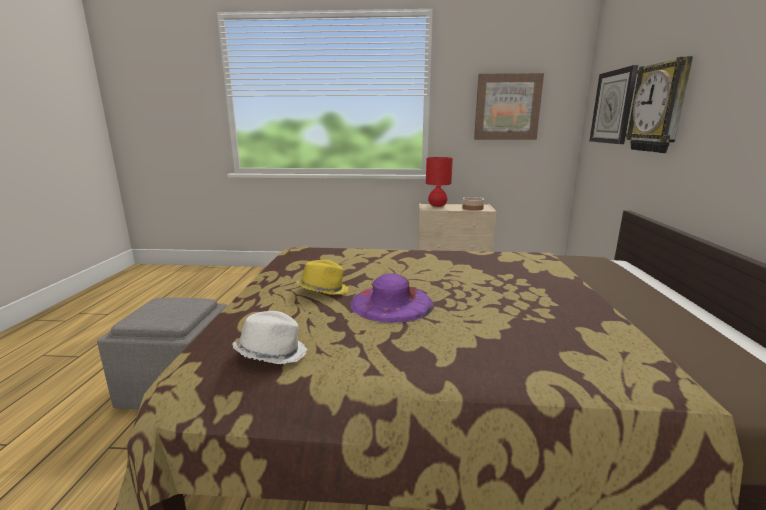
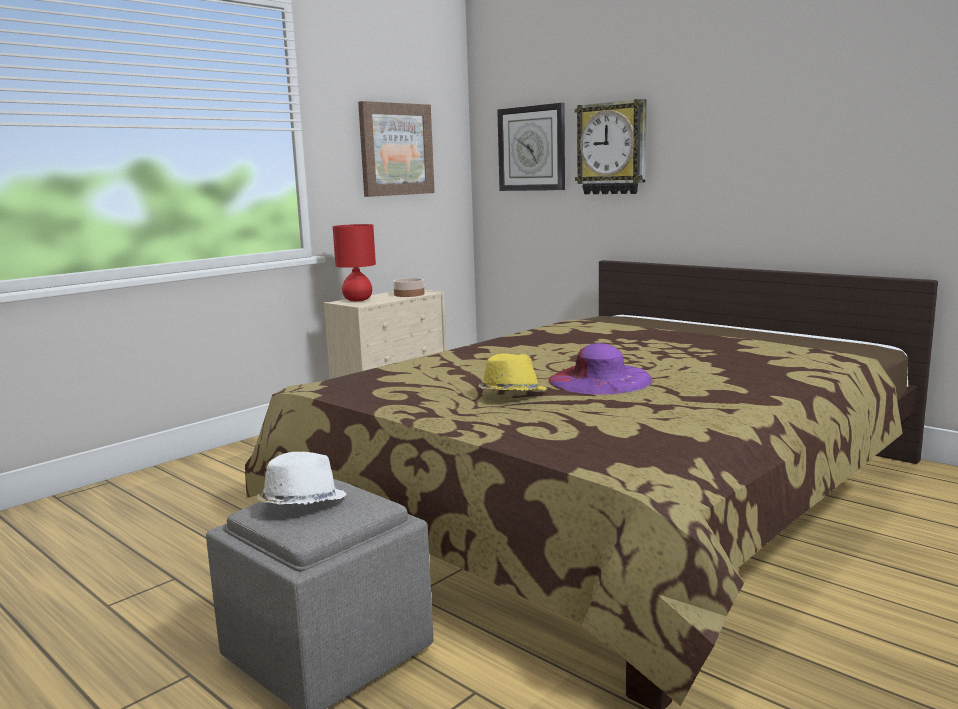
camera: 50 degrees left, 5 degrees down
white hat [232,311,307,364] -> white hat moved to [258,452,346,505]

